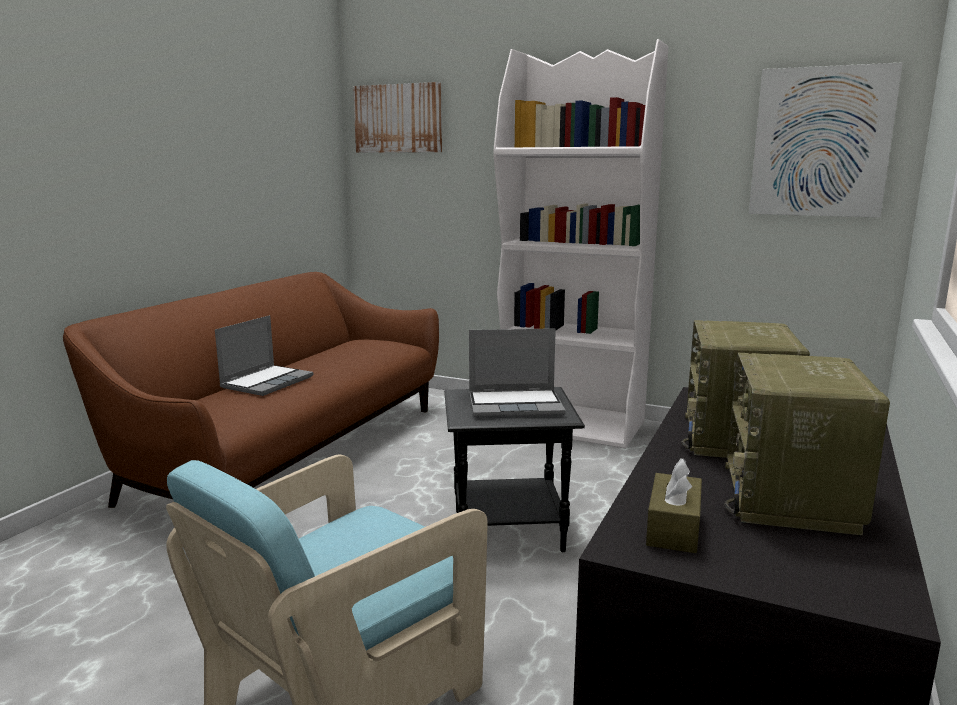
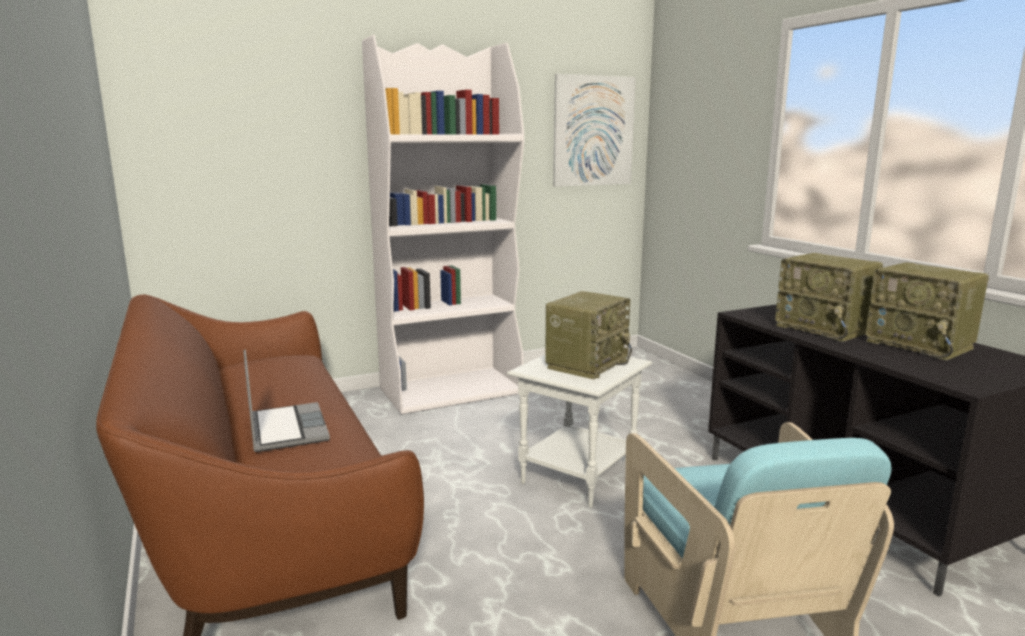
camera: 50 degrees left, 0 degrees up
picture [353,82,442,153] -> none
black side table [444,387,585,552] -> white side table [507,355,652,508]
laptop [469,328,566,418] -> radio [545,291,632,379]
brown tissue box [646,458,702,553] -> none

